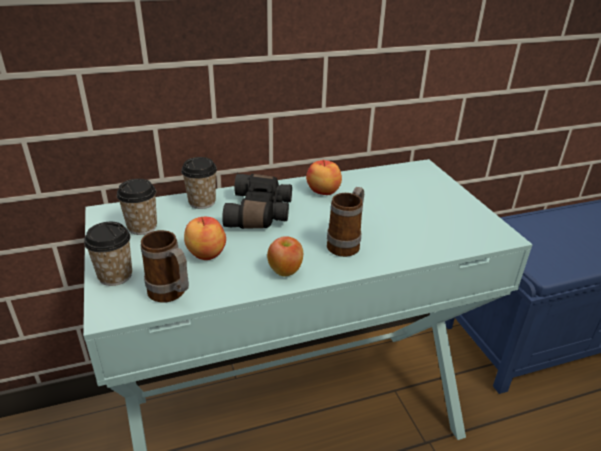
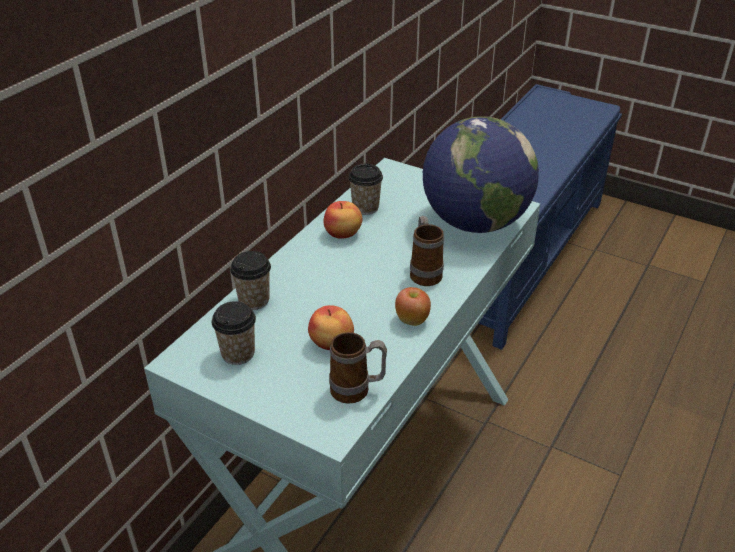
camera: 40 degrees left, 5 degrees up
cup [84,222,132,286] -> cup moved to [348,164,383,215]
black binoculars [222,174,292,229] -> none
none -> globe [423,116,539,233]

